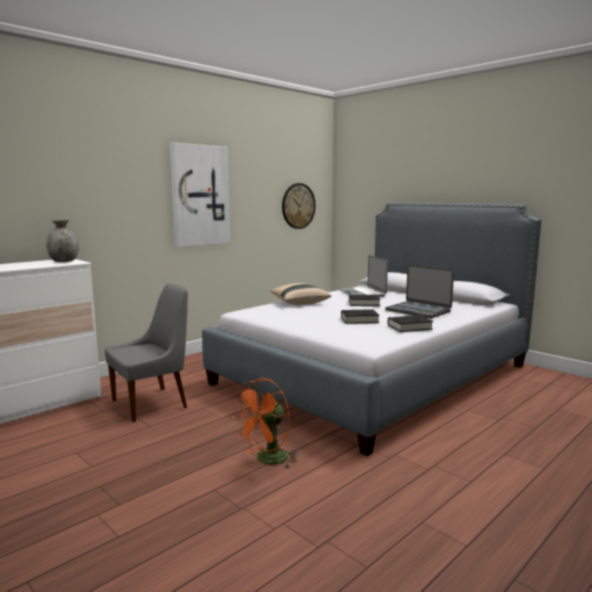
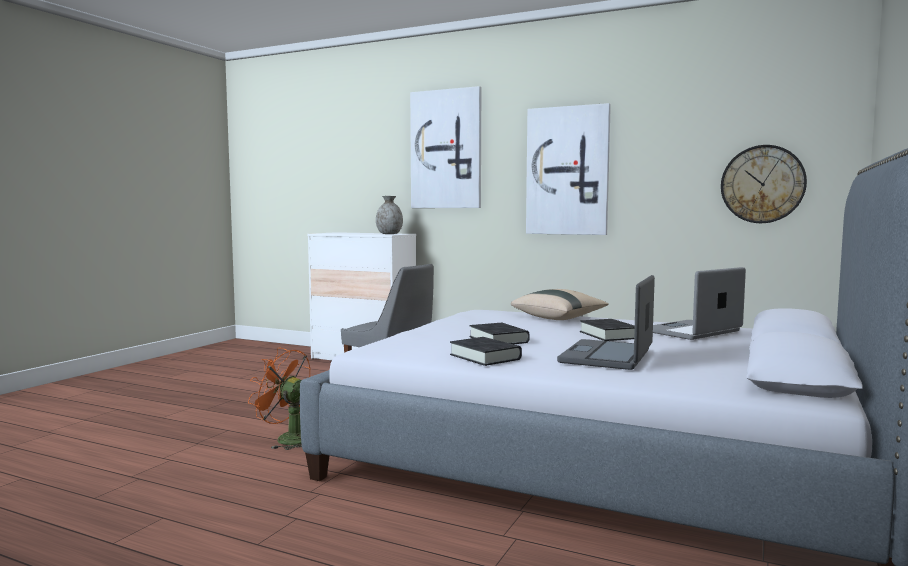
camera: 70 degrees right, 5 degrees down
none -> picture [410,86,481,208]

